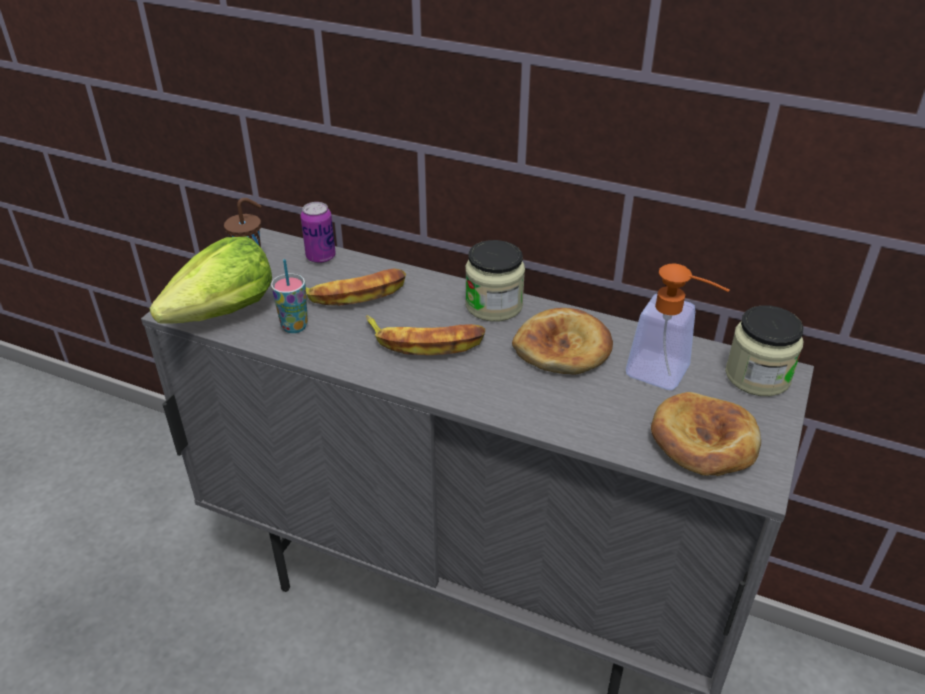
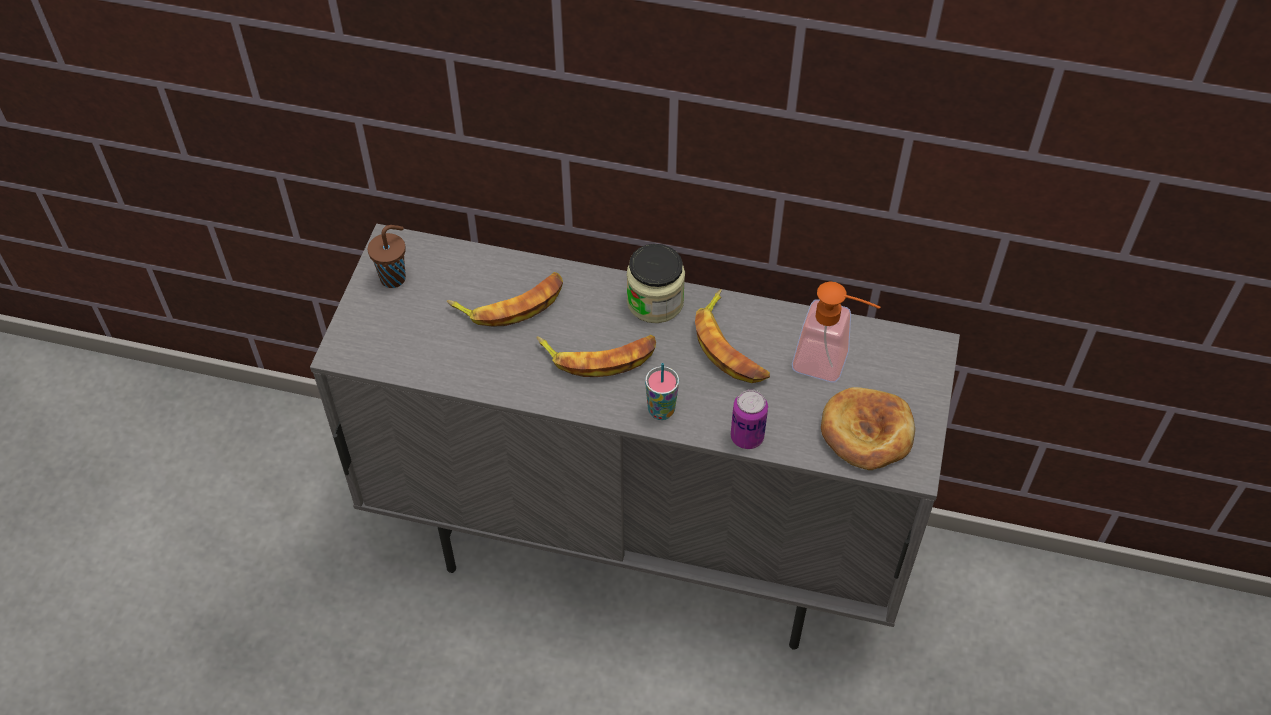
camera: 10 degrees left, 15 degrees up
lettuce [149,237,272,324] -> none
cup [271,259,308,333] -> cup moved to [645,363,679,420]
can [300,202,336,263] -> can moved to [731,389,768,449]
bread [512,308,613,375] -> banana [695,289,770,383]
jar [725,305,804,396] -> none

